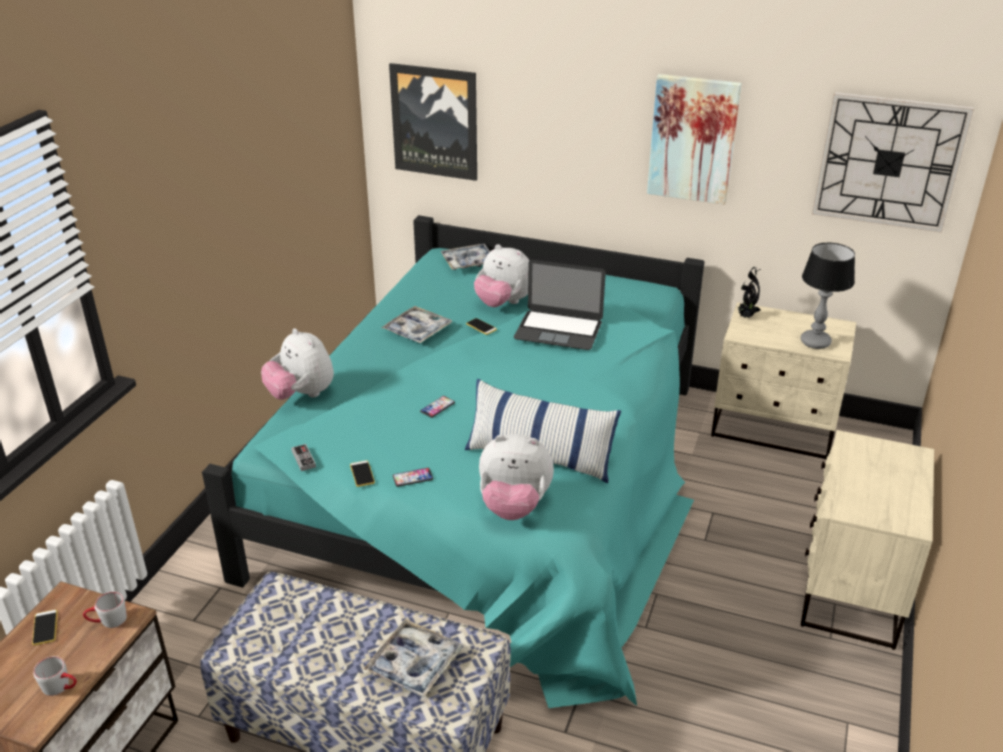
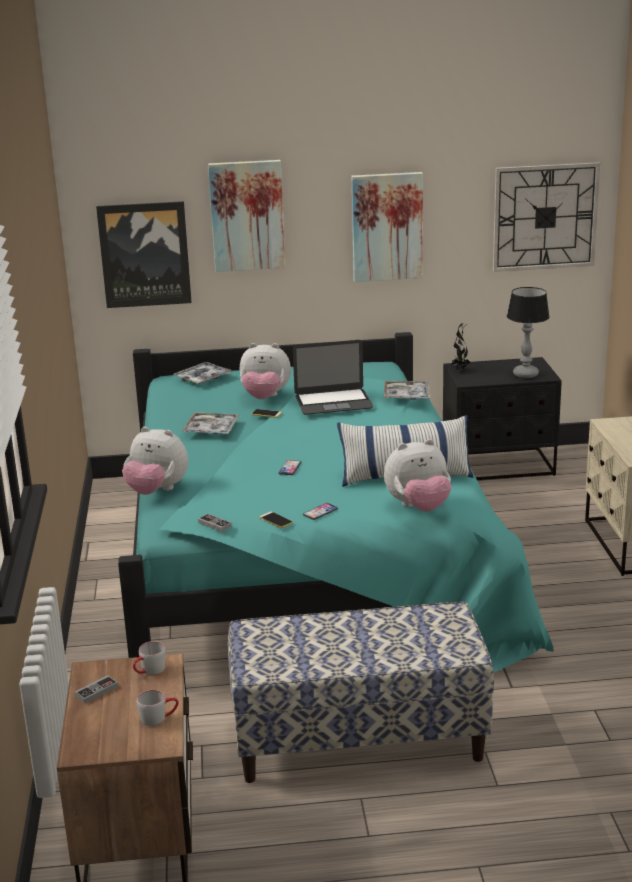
camera: 25 degrees left, 10 degrees down
phone [32,609,58,646] -> game controller [75,675,118,704]
tray [364,619,462,698] -> tray moved to [384,381,430,400]
beige nightstand [711,302,857,460] -> black nightstand [443,357,562,480]
none -> picture [208,160,285,272]

